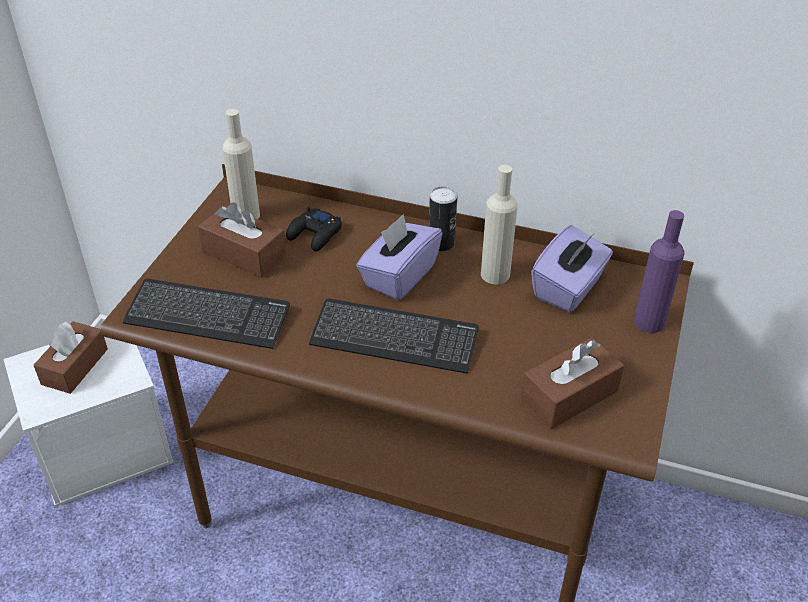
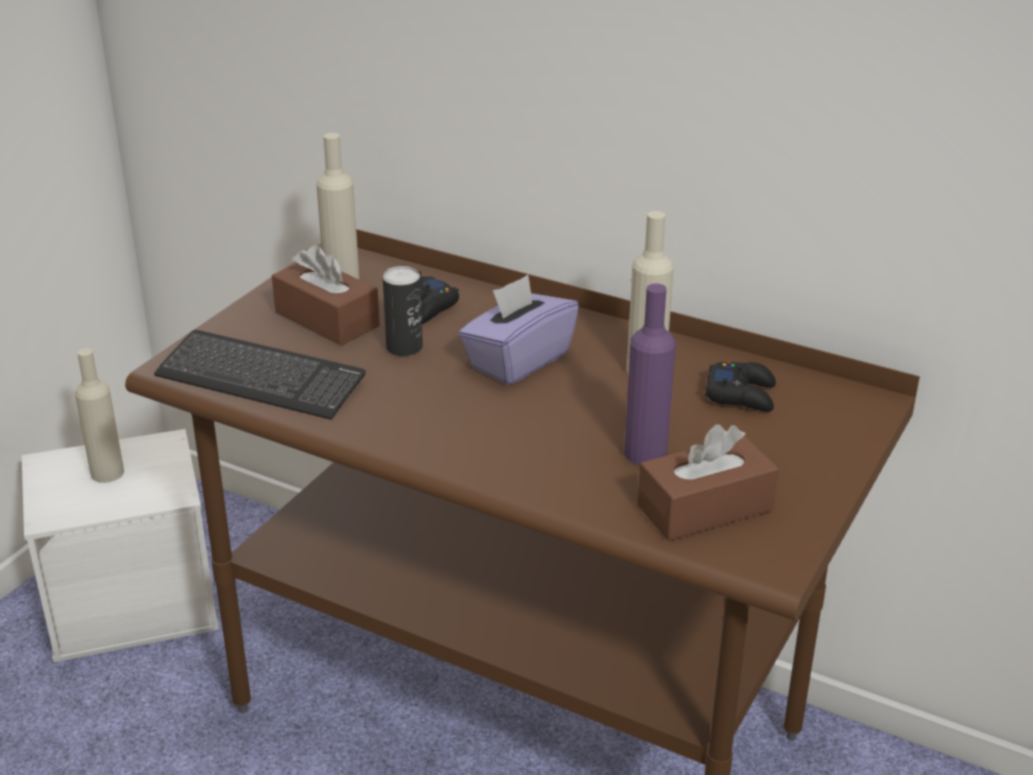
camera: 10 degrees right, 10 degrees down
brown tissue box [34,321,108,394] -> beige bottle [75,348,124,483]
keyboard [309,299,479,374] -> none
can [429,186,457,251] -> can moved to [383,266,423,356]
purple tissue box [531,225,613,312] -> black game controller [705,361,776,412]
purple bottle [634,210,684,333] -> purple bottle moved to [624,283,676,465]

